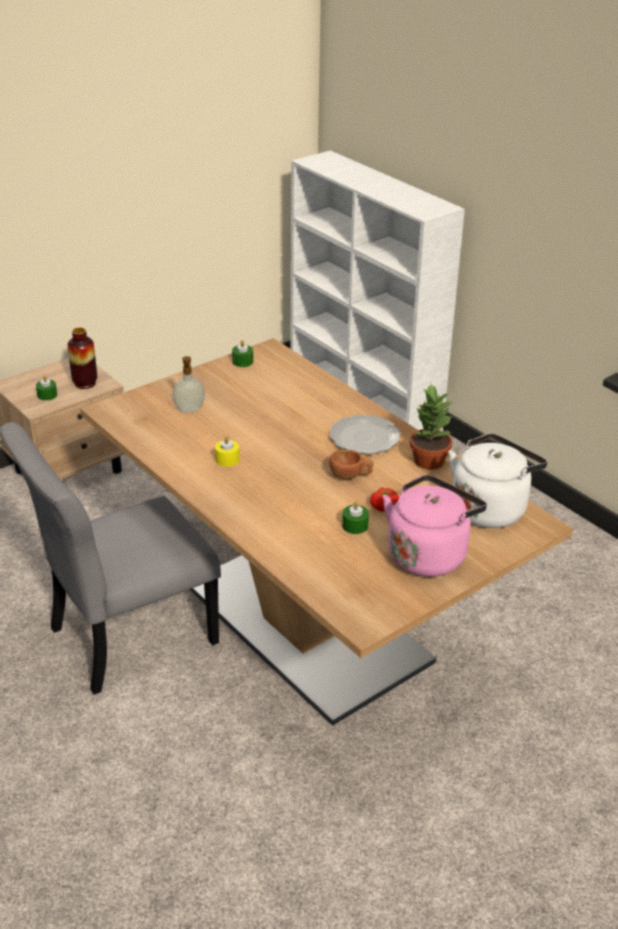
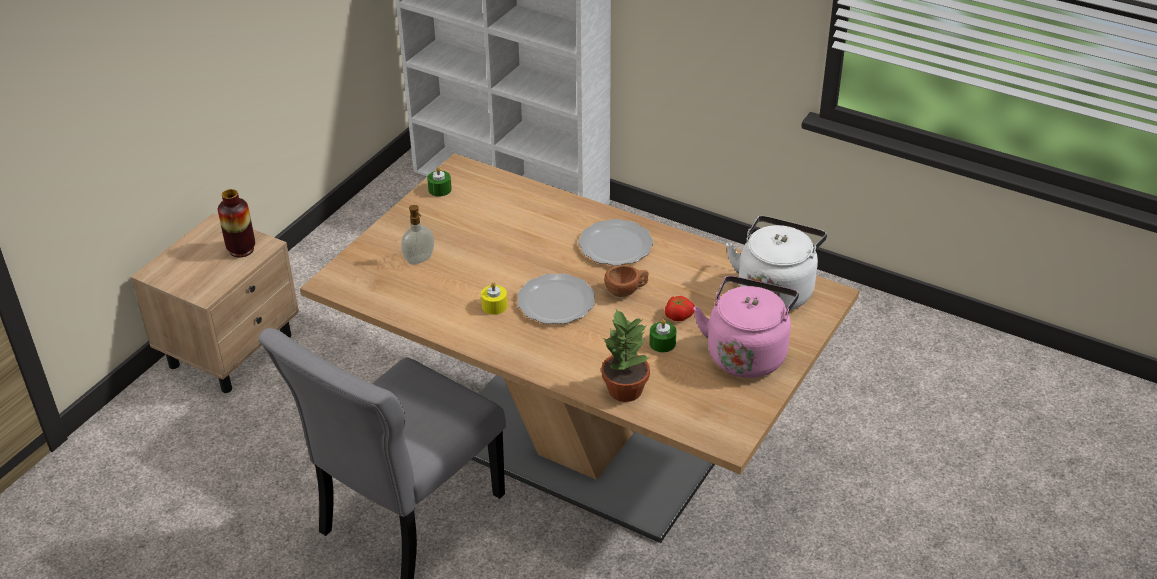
camera: 20 degrees left, 5 degrees up
green candle [36,375,57,401] -> none
potted plant [410,384,454,470] -> potted plant moved to [601,309,651,402]
none -> plate [517,274,595,324]

